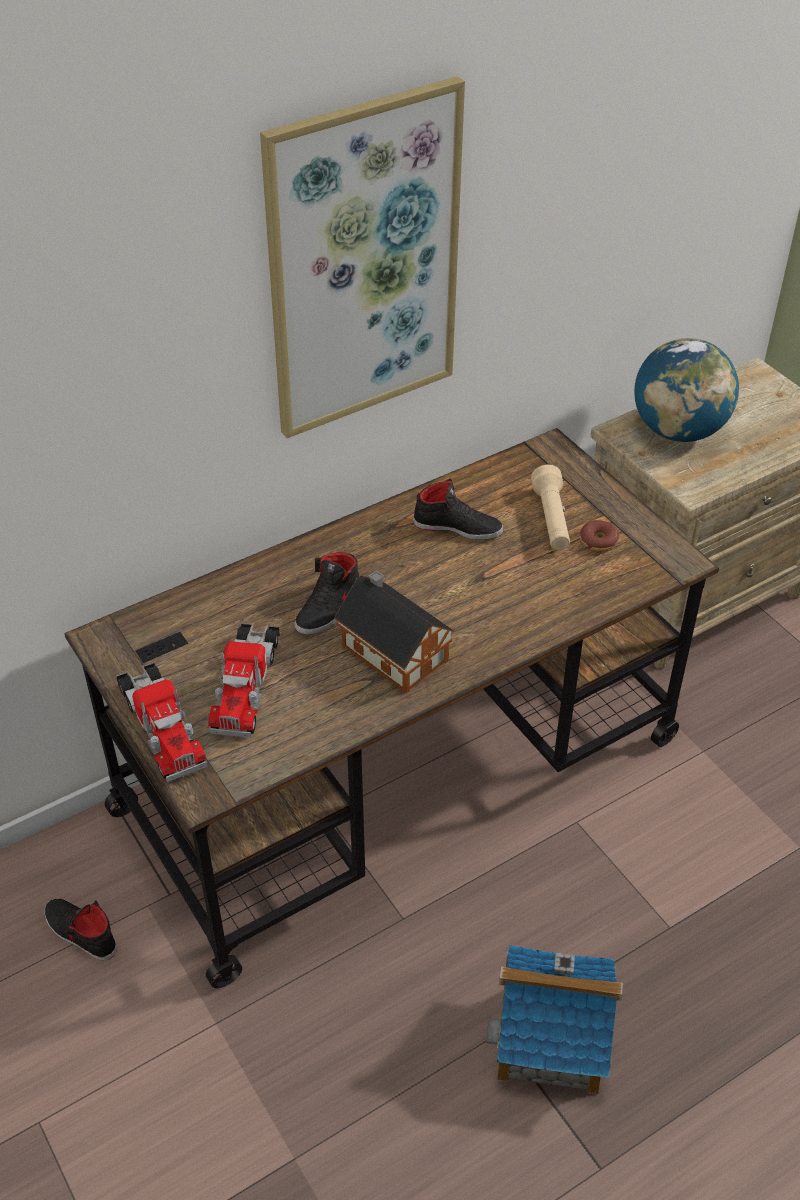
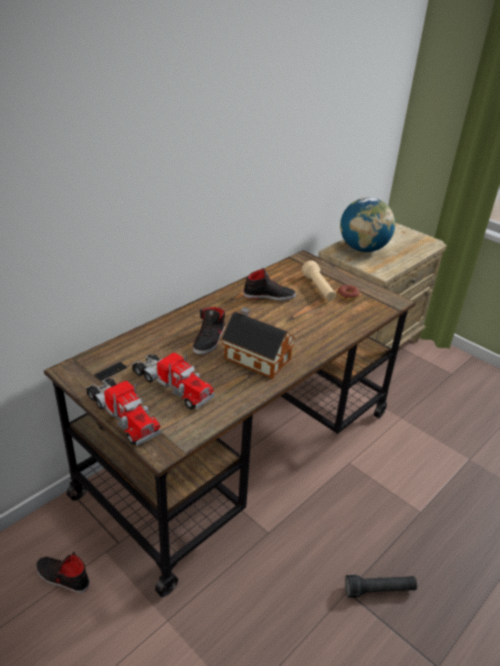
camera: 15 degrees left, 10 degrees down
toy truck [208,623,280,738] -> toy truck turned 45 degrees counterclockwise [132,353,215,410]
picture [260,76,465,438] -> none
toy house [486,945,623,1095] -> black flashlight [345,575,417,598]

